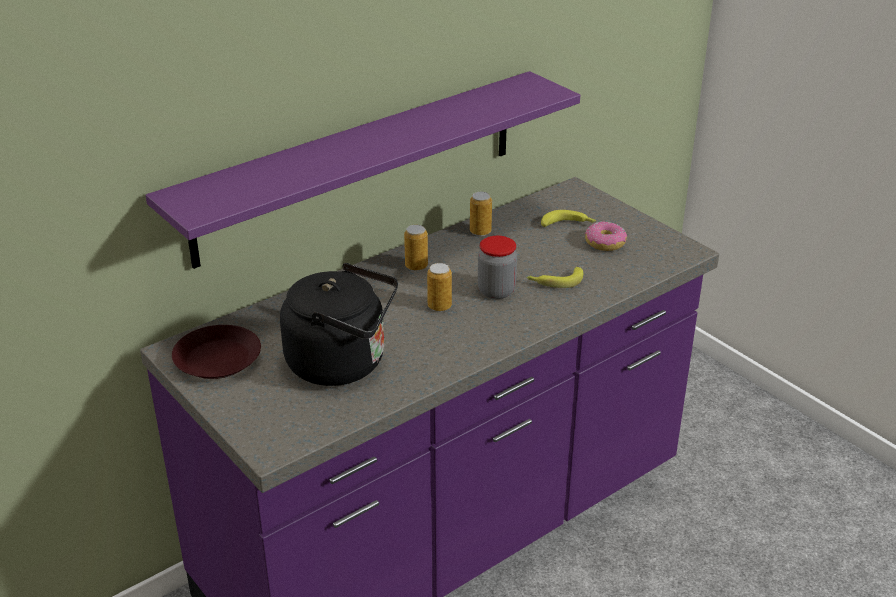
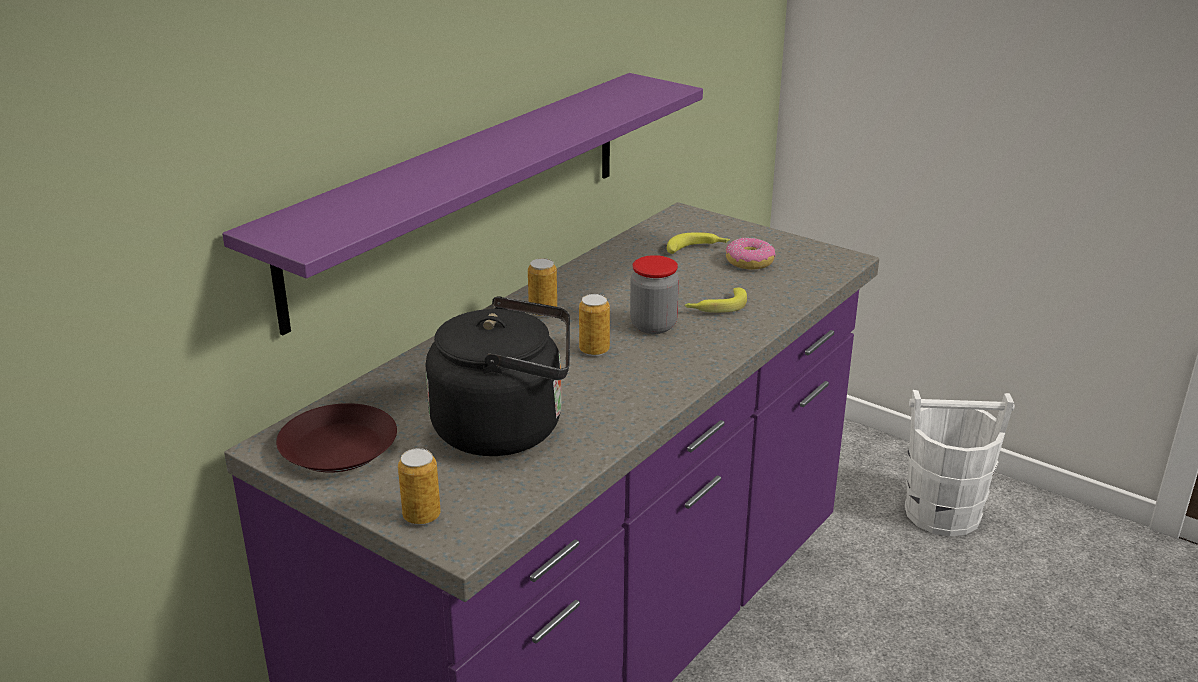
camera: 15 degrees left, 5 degrees down
can [470,192,492,236] -> can moved to [398,448,441,525]
none -> white bucket [905,390,1014,536]

